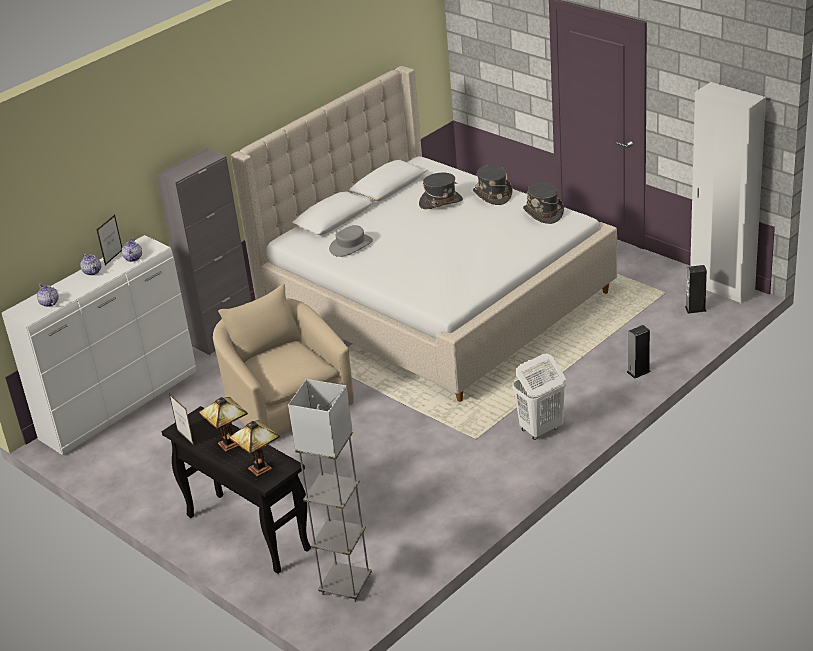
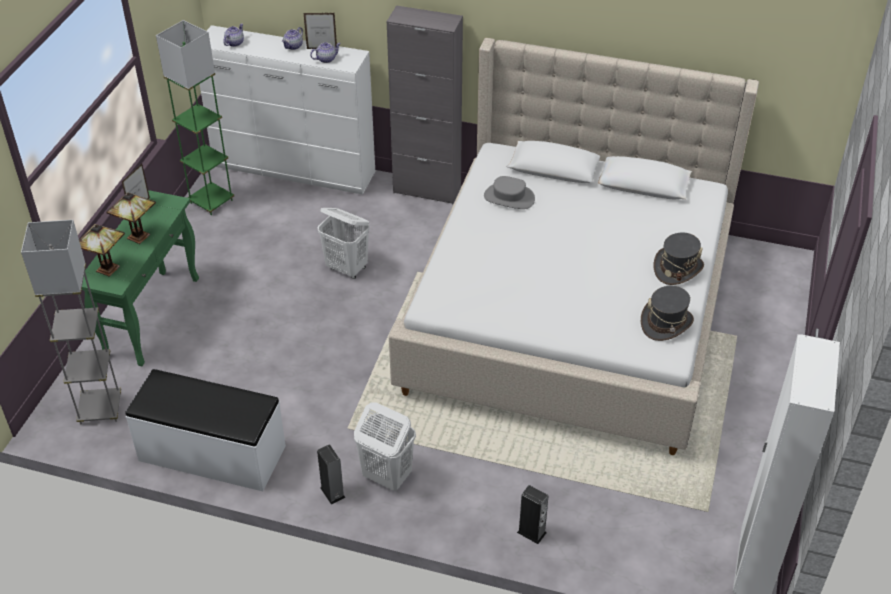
camera: 60 degrees right, 10 degrees up
black console table [161,406,311,574] -> green console table [82,190,199,366]
beige armchair [213,284,354,436] -> white laundry basket [318,208,370,279]
grey hat [419,173,463,209] -> none
speaker [685,265,707,314] -> speaker moved to [317,444,346,505]
none -> white bench [125,369,286,492]
none -> green floor lamp [156,20,234,215]

